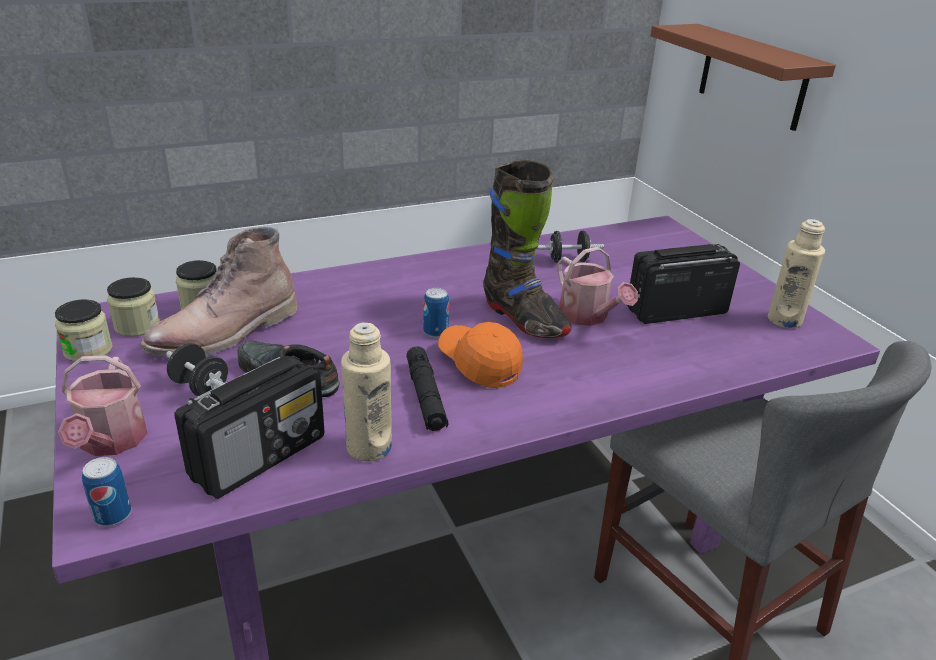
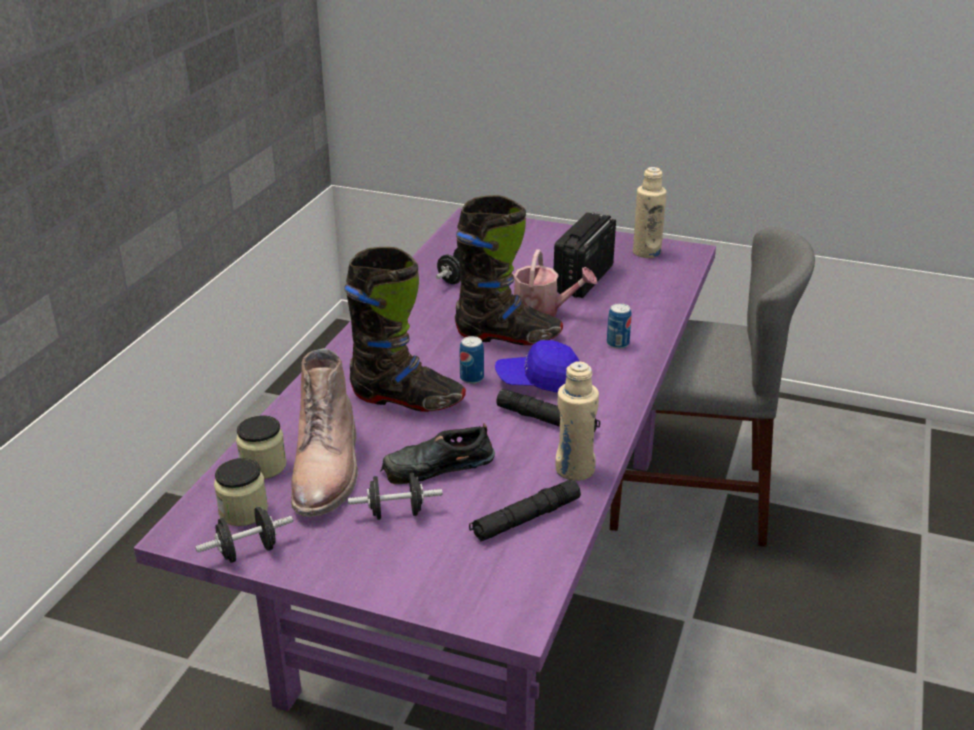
camera: 45 degrees left, 0 degrees up
jar [55,299,113,362] -> black dumbbell [196,507,293,563]
watering can [58,355,147,456] -> none
can [82,457,131,526] -> can moved to [607,303,632,349]
radio [174,355,325,499] -> black flashlight [469,479,581,541]
orange cap [438,322,523,389] -> blue cap [495,340,579,392]
brown shelf [650,24,836,131] -> none
none -> black boot [344,247,466,412]

